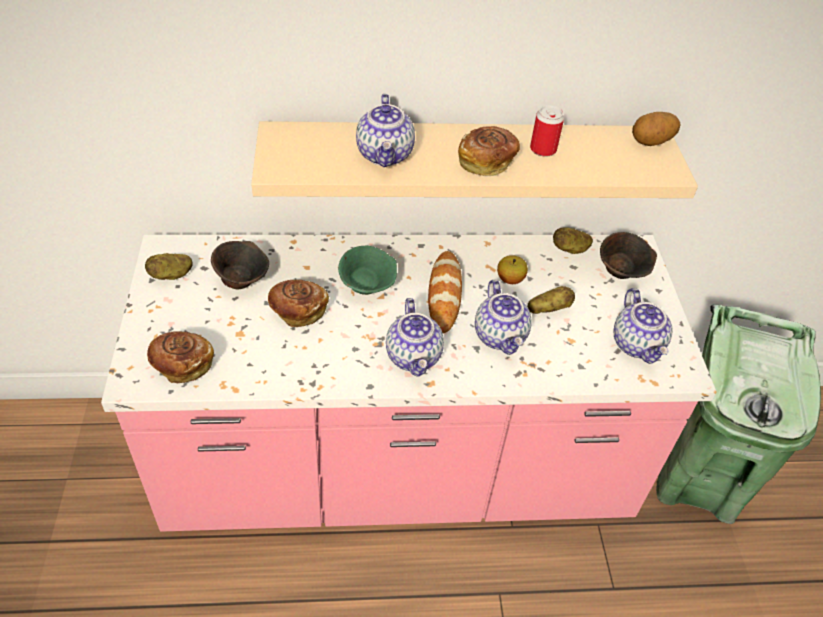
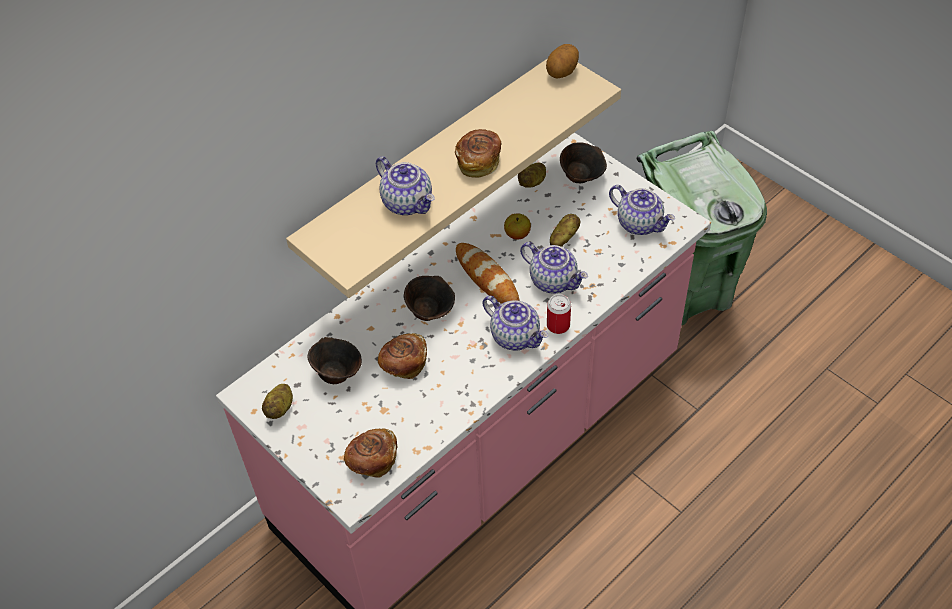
camera: 35 degrees left, 5 degrees up
green bowl [338,246,397,295] -> brown bowl [404,276,455,321]
can [530,105,564,157] -> can moved to [547,294,571,334]

